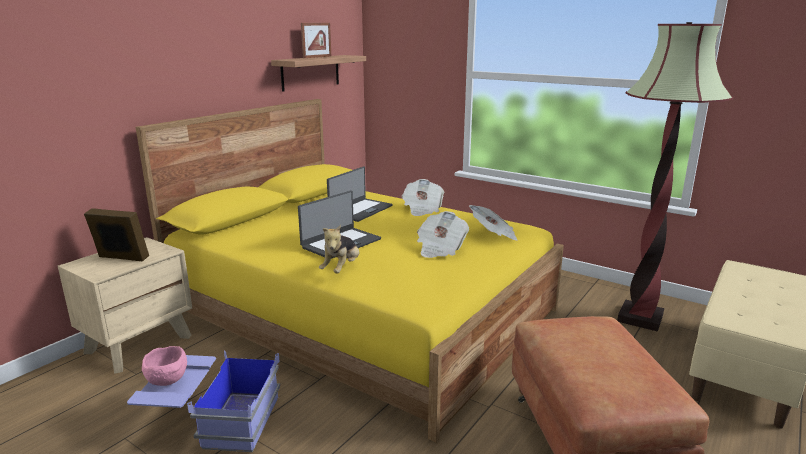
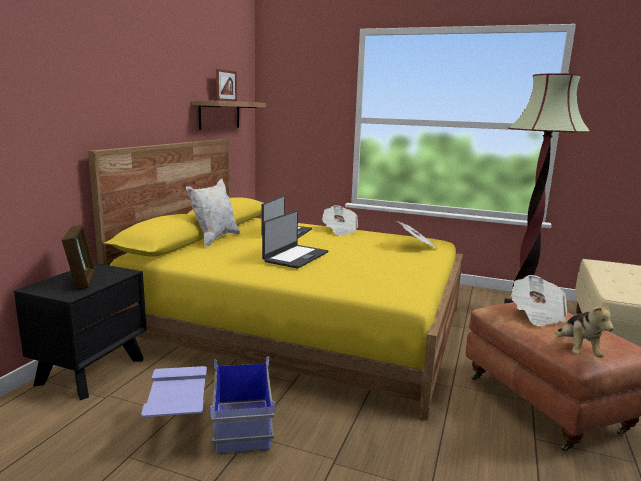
camera: 15 degrees left, 5 degrees down
beige nightstand [58,237,192,374] -> black nightstand [14,263,147,400]
picture frame [84,208,149,262] -> picture frame turned 75 degrees clockwise [62,225,95,290]
pink bowl [142,346,187,386] -> none
plush toy [319,225,359,273] -> plush toy moved to [556,303,614,358]
newspaper [417,211,469,258] -> newspaper moved to [510,275,567,326]
none -> white pillow [186,179,240,247]

